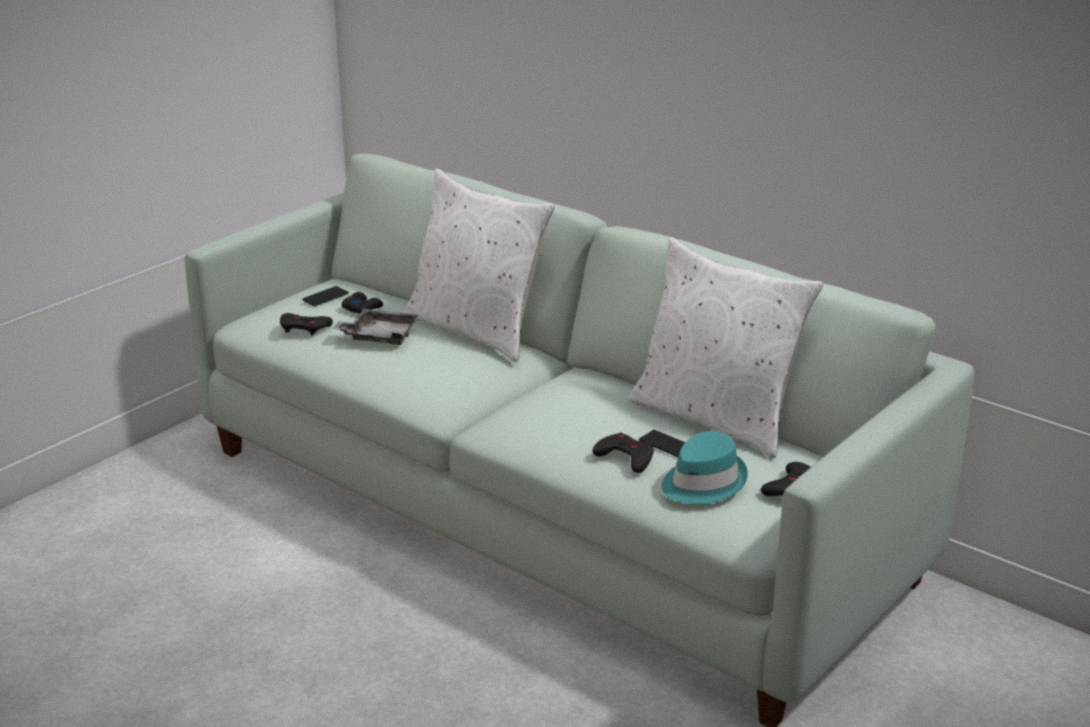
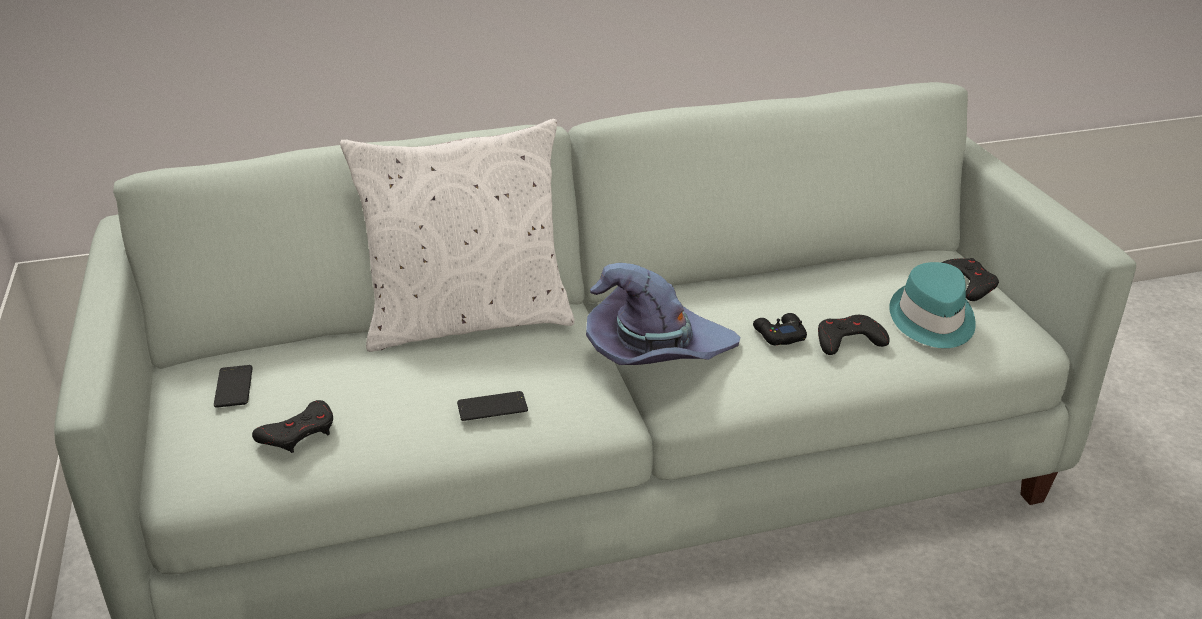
camera: 55 degrees left, 5 degrees up
grey tray [333,309,418,345] -> none
black game controller [342,292,383,314] -> black game controller moved to [753,313,807,345]
white pillow [629,237,823,458] -> none
phone [639,430,685,457] -> phone moved to [457,391,528,421]
none -> purple hat [586,263,740,365]

